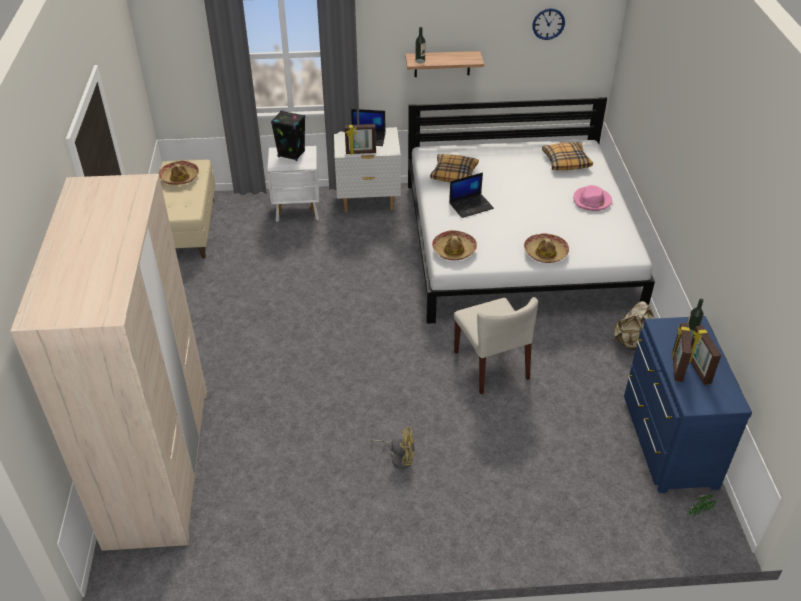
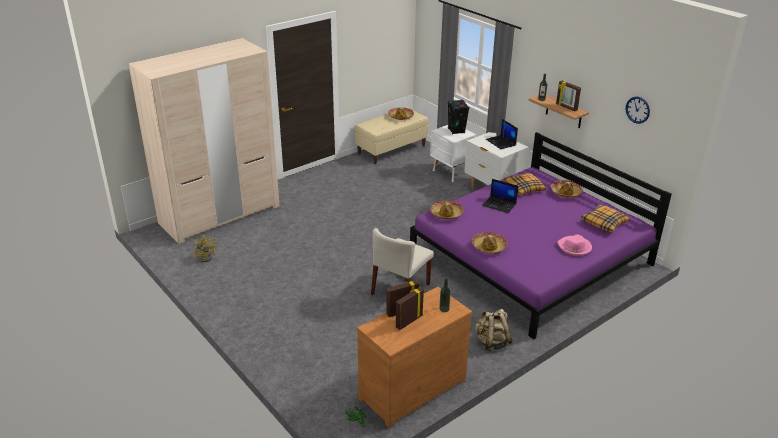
camera: 55 degrees right, 10 degrees down
picture frame [345,124,376,154] -> picture frame moved to [556,81,581,111]
yellow fan [370,426,414,469] -> yellow fan moved to [193,235,217,262]
white bed [408,97,655,324] -> purple bed [410,132,672,339]
blue dresser [624,316,752,493] -> brown dresser [357,287,472,428]
none -> hat [551,180,583,198]

